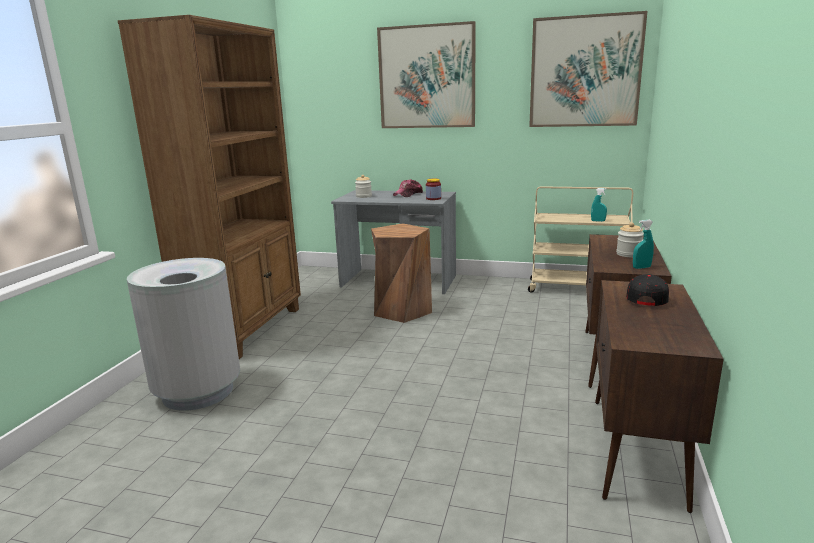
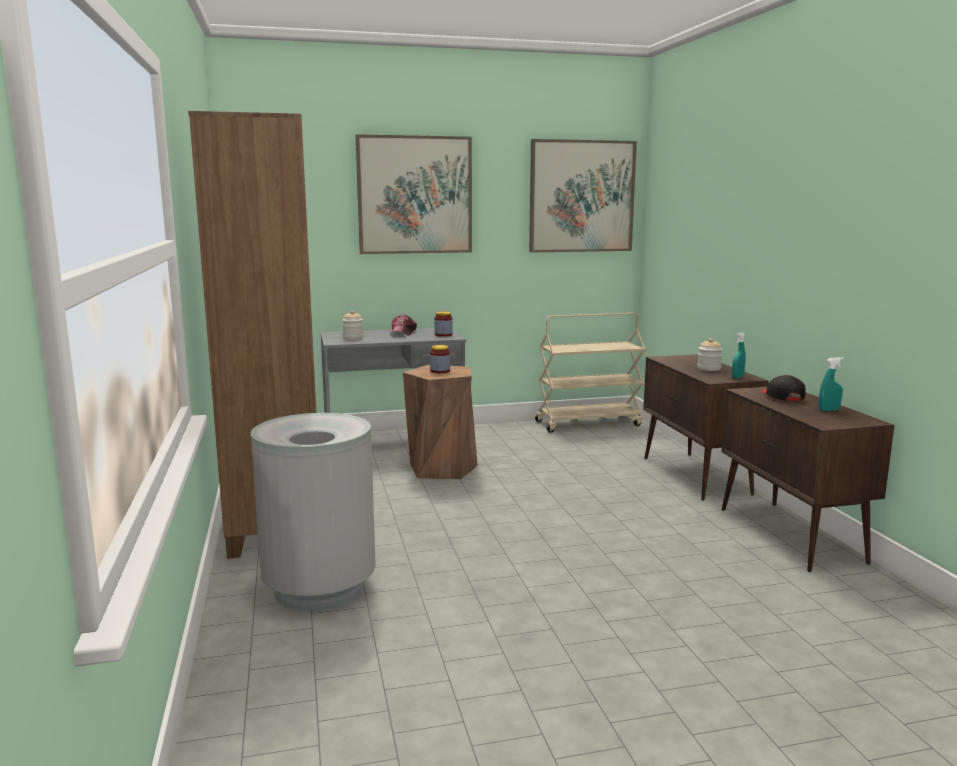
camera: 30 degrees left, 5 degrees down
turquoise spray bottle [591,188,607,222] -> turquoise spray bottle moved to [819,357,844,411]
none -> jar [430,345,450,373]

